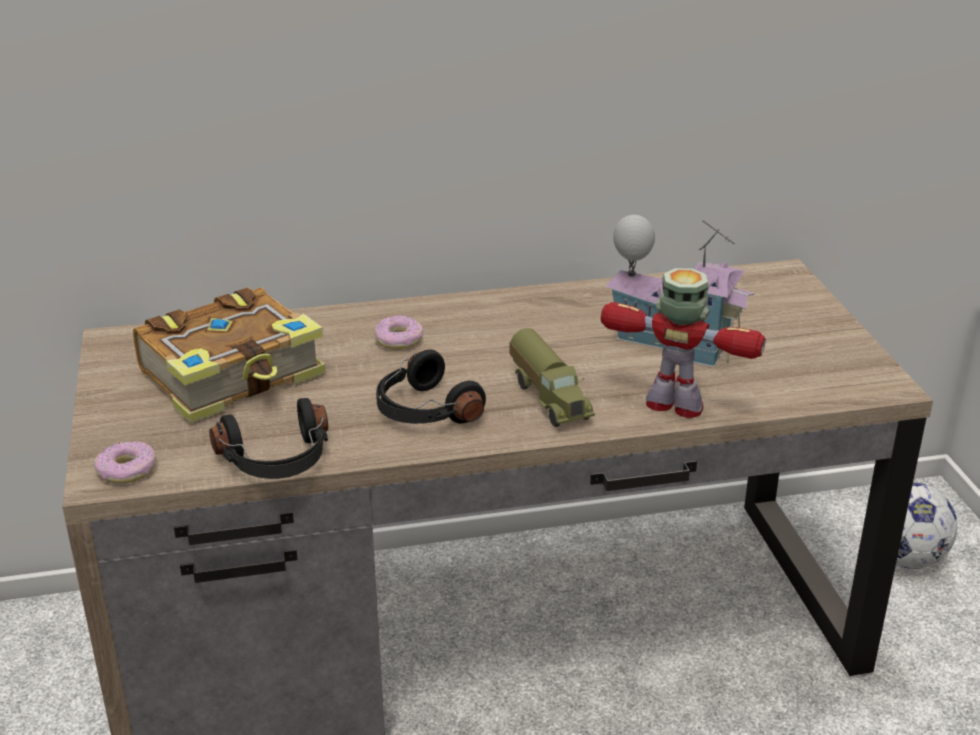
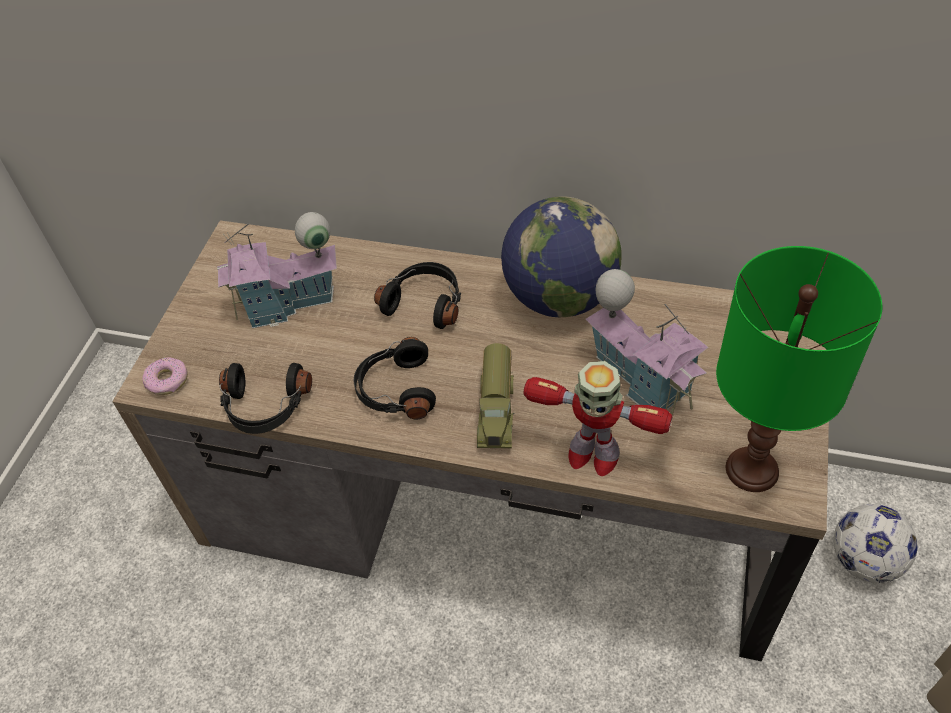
camera: 30 degrees right, 20 degrees up
book [133,287,326,424] -> toy house [217,212,337,328]
donut [374,315,423,350] -> black headphones [374,262,461,329]
toy robot [601,268,766,418] -> toy robot turned 150 degrees clockwise [524,361,672,476]
none -> globe [501,196,621,317]
none -> green table lamp [716,246,882,492]

